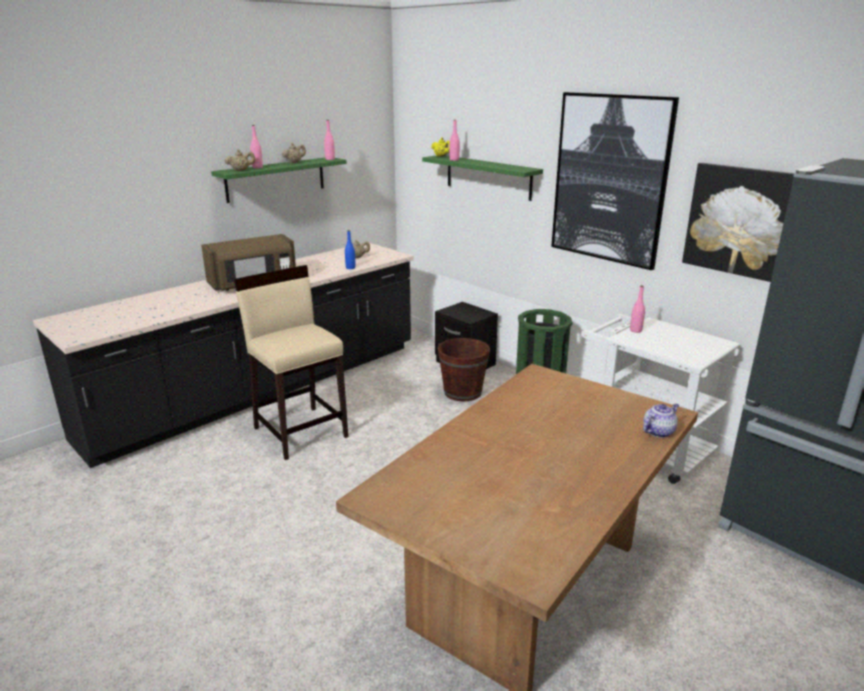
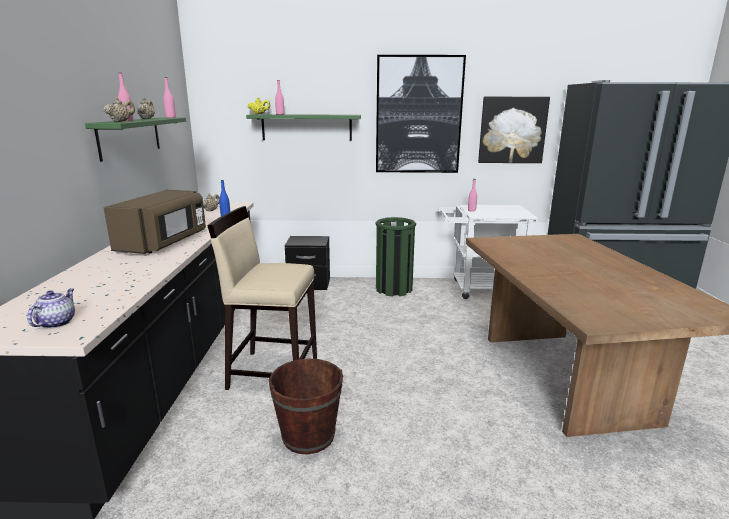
camera: 45 degrees left, 5 degrees down
brown bucket [438,338,490,402] -> brown bucket moved to [269,359,343,454]
teapot [643,404,679,438] -> teapot moved to [27,289,75,329]

